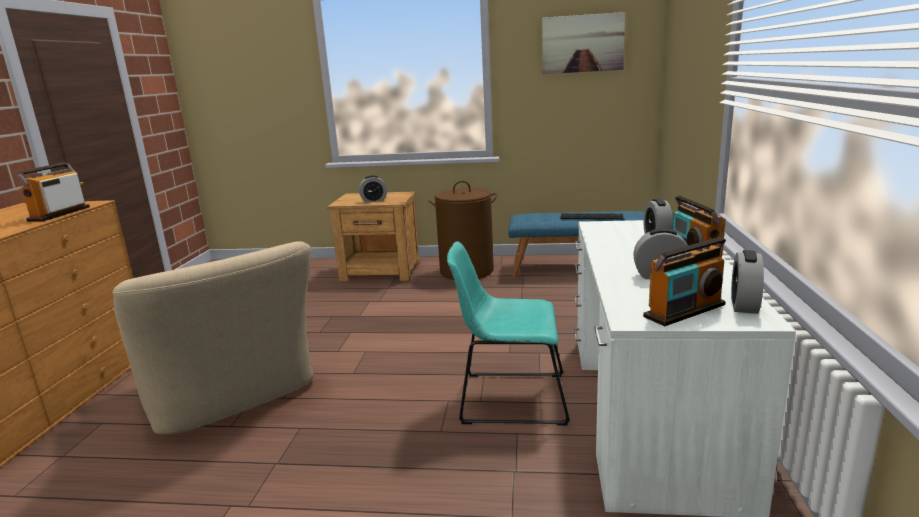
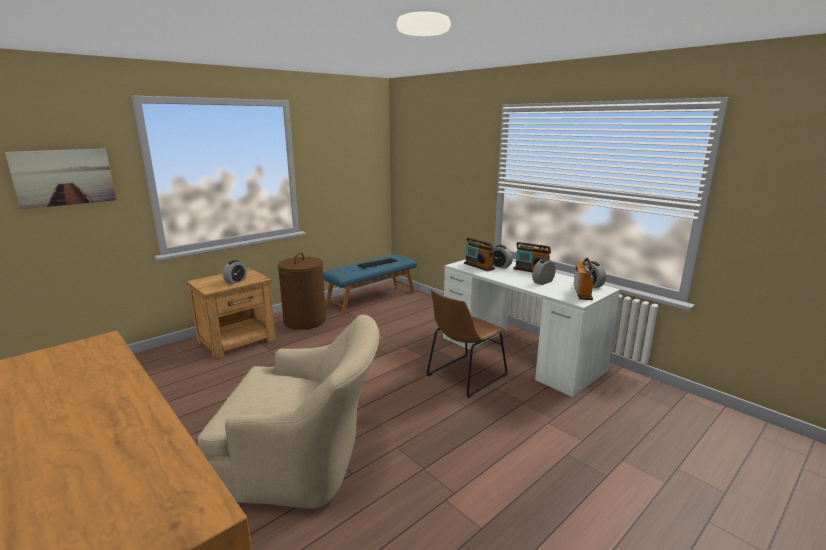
camera: 50 degrees left, 0 degrees up
radio [17,162,90,222] -> radio moved to [464,238,495,271]
turquoise chair [447,241,570,425] -> brown chair [427,290,508,398]
picture [542,12,625,74] -> picture moved to [5,149,116,209]

